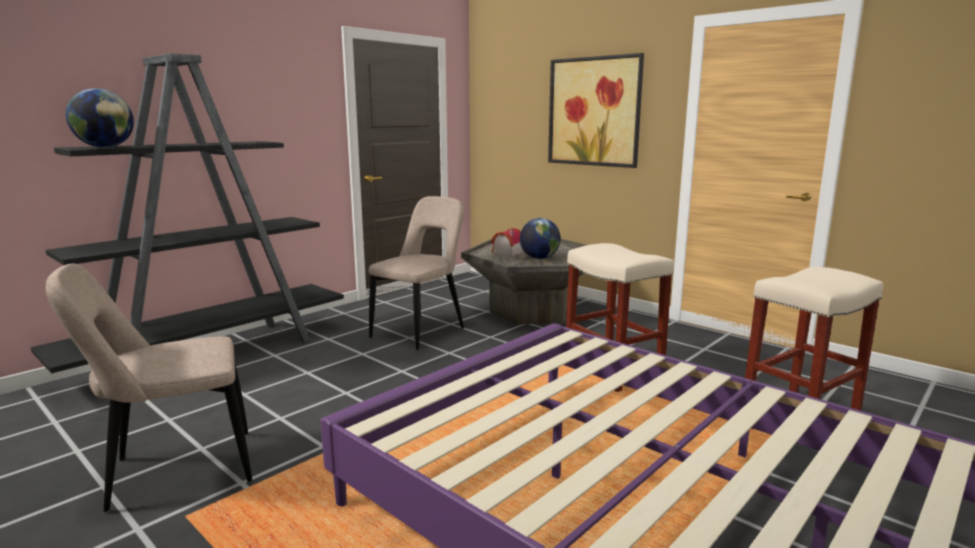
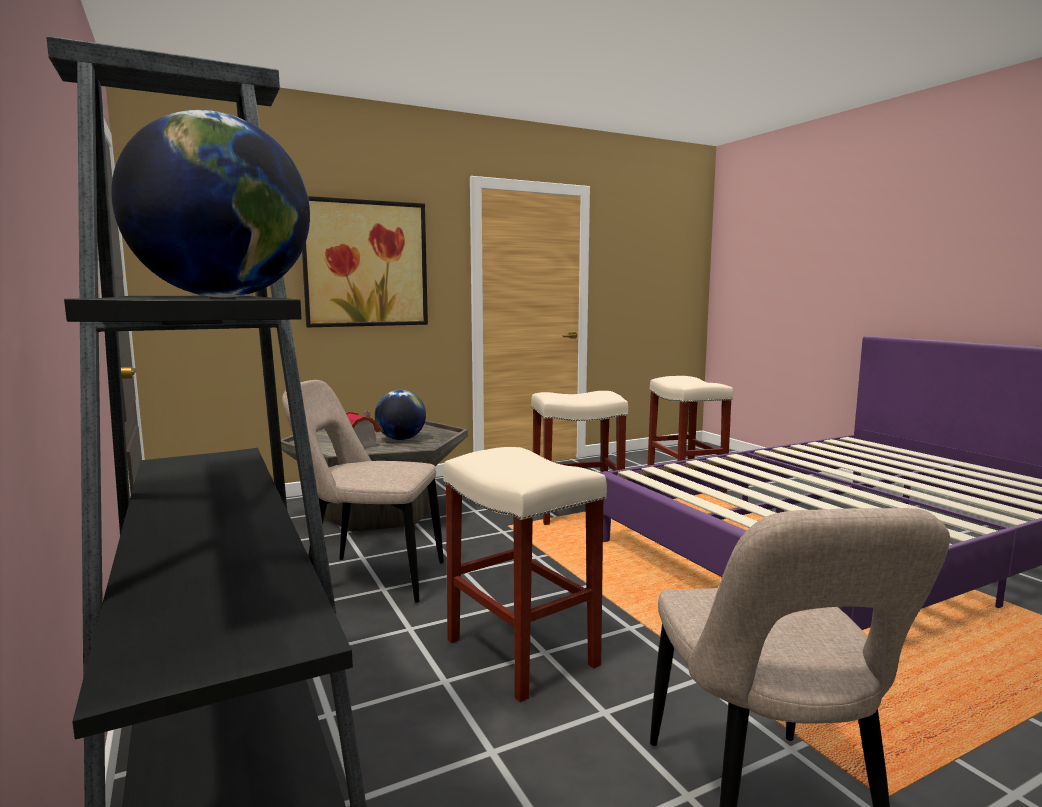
camera: 70 degrees left, 5 degrees down
beige chair [369,196,464,350] -> beige chair turned 45 degrees counterclockwise [282,380,444,603]
none -> beige stool [443,447,607,702]

